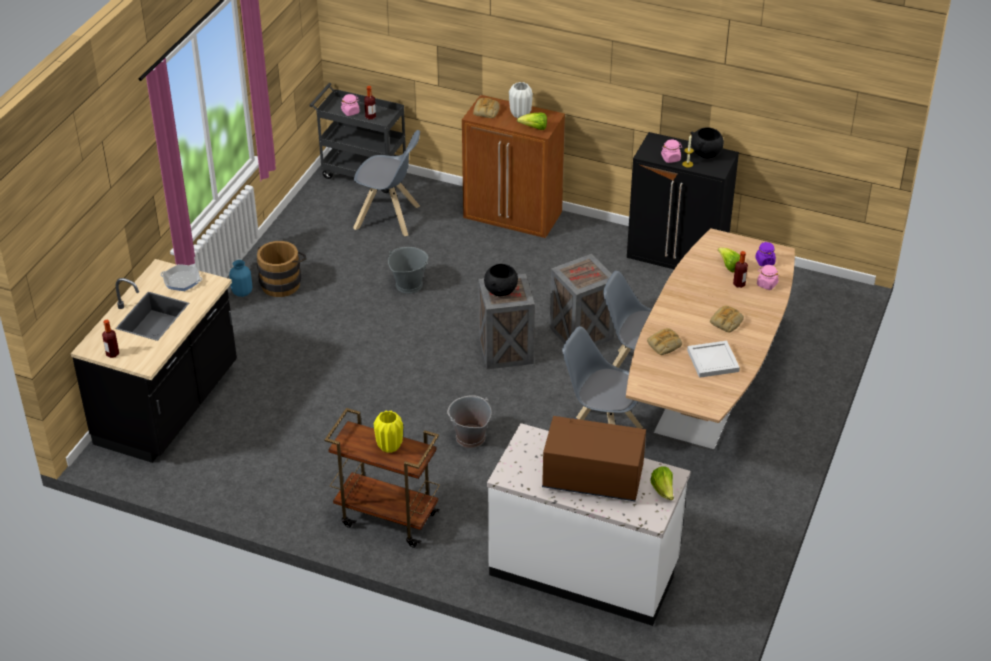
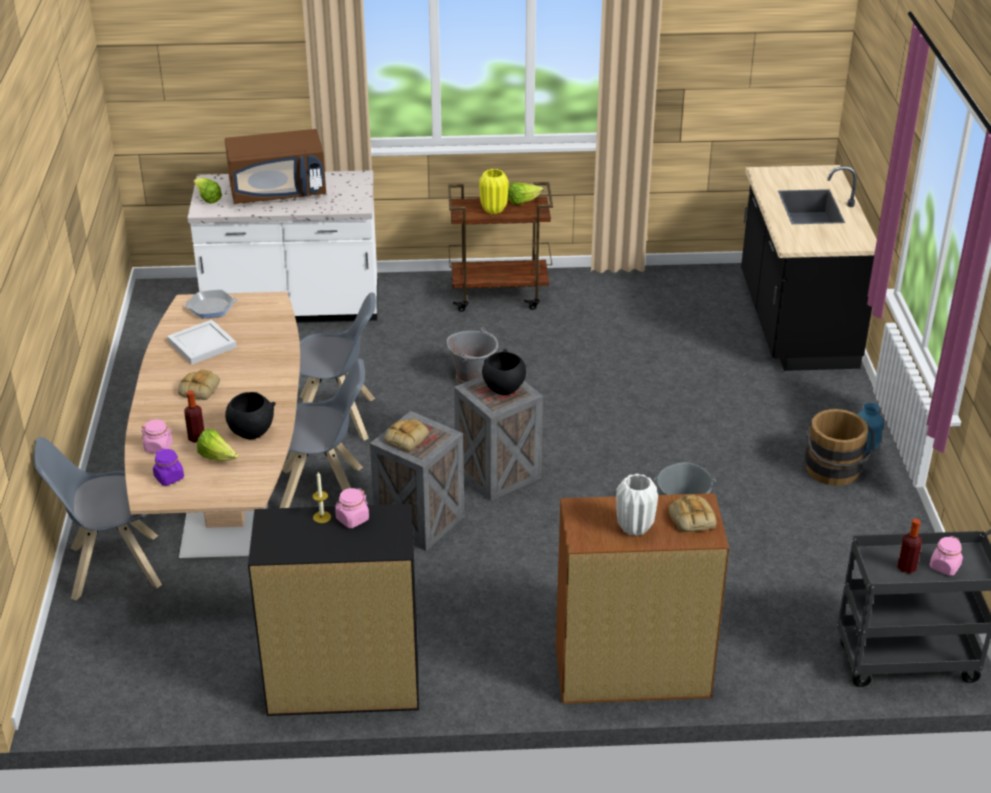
camera: 155 degrees right, 5 degrees down
bottle [102,320,119,358] -> none
frying pan [161,264,202,291] -> frying pan moved to [184,290,238,318]
grey chair [353,130,420,236] -> grey chair moved to [34,437,162,600]
lettuce [517,112,547,130] -> lettuce moved to [508,182,543,205]
bread [647,328,682,355] -> bread moved to [384,419,429,451]
black bowl [690,127,724,158] -> black bowl moved to [225,392,276,439]

